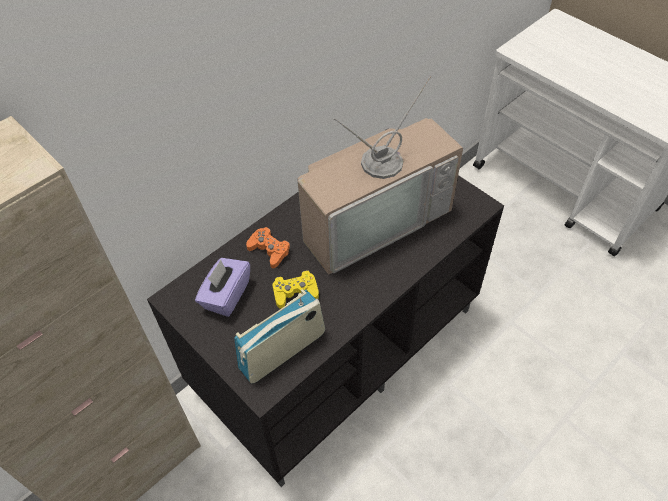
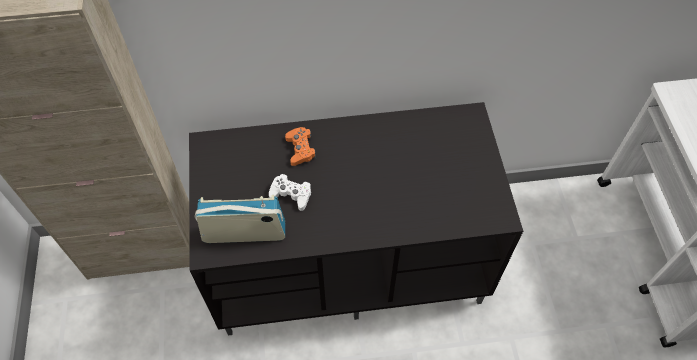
camera: 35 degrees right, 5 degrees up
purple tissue box [195,258,250,317] -> none
yellow game controller [273,270,319,309] -> white game controller [269,174,311,211]
television [297,76,463,274] -> none

